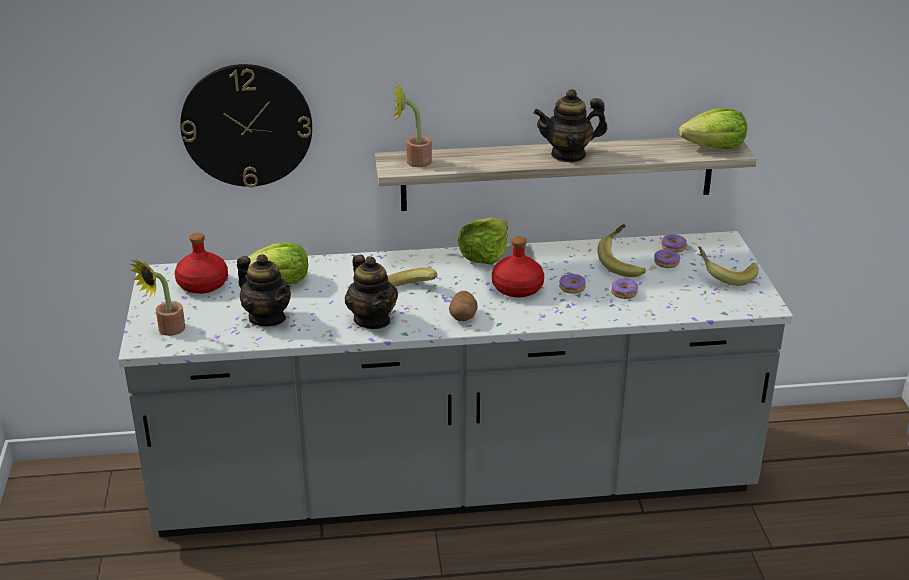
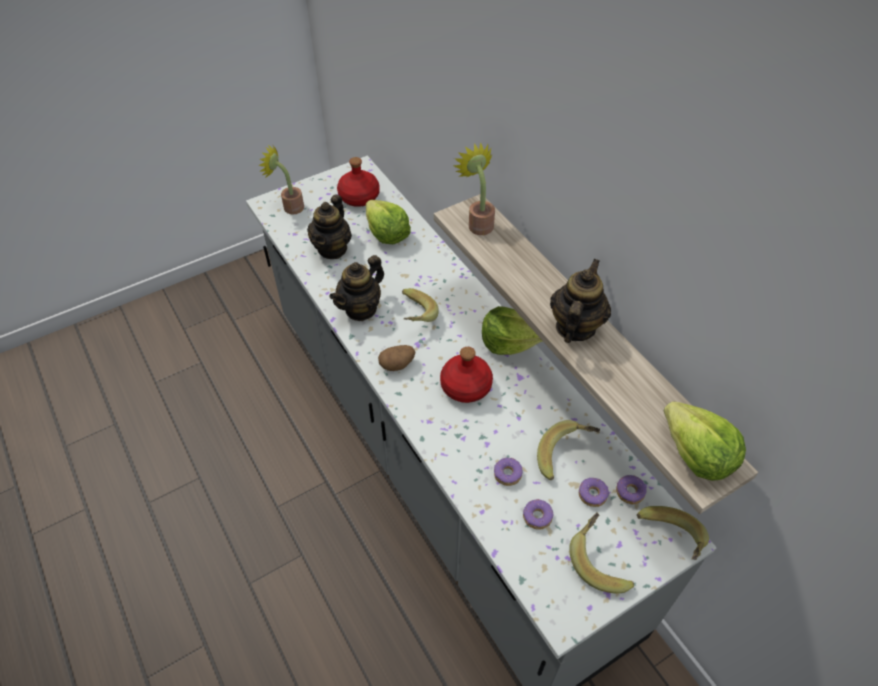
camera: 65 degrees right, 20 degrees up
wall clock [180,64,312,188] -> none
teapot [533,89,607,162] -> teapot turned 60 degrees clockwise [550,259,611,343]
donut [559,274,586,294] -> donut moved to [523,499,553,530]
none -> banana [637,506,709,560]

